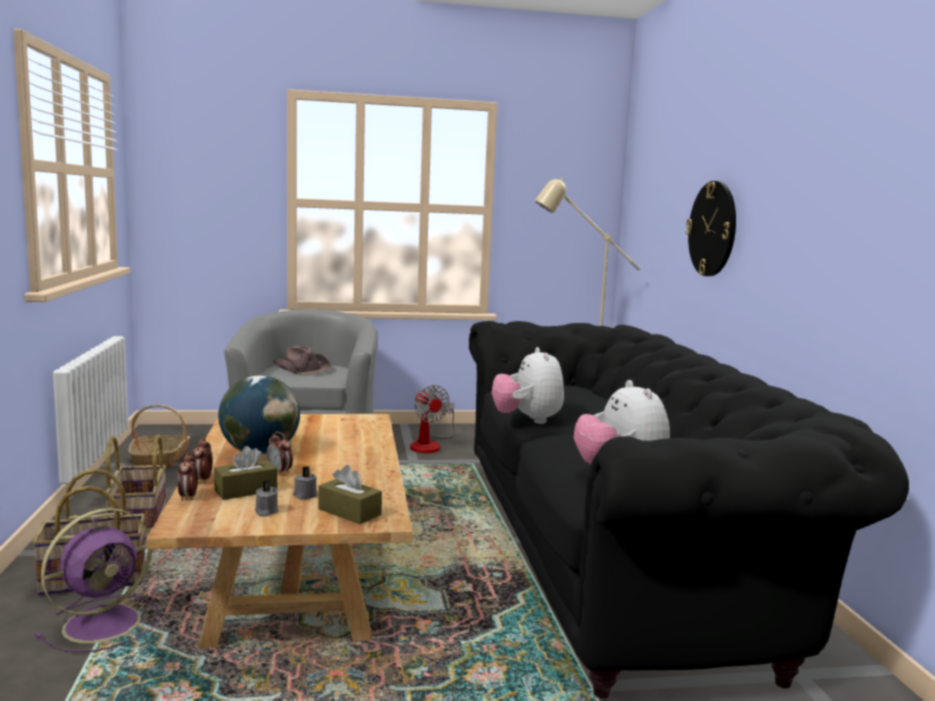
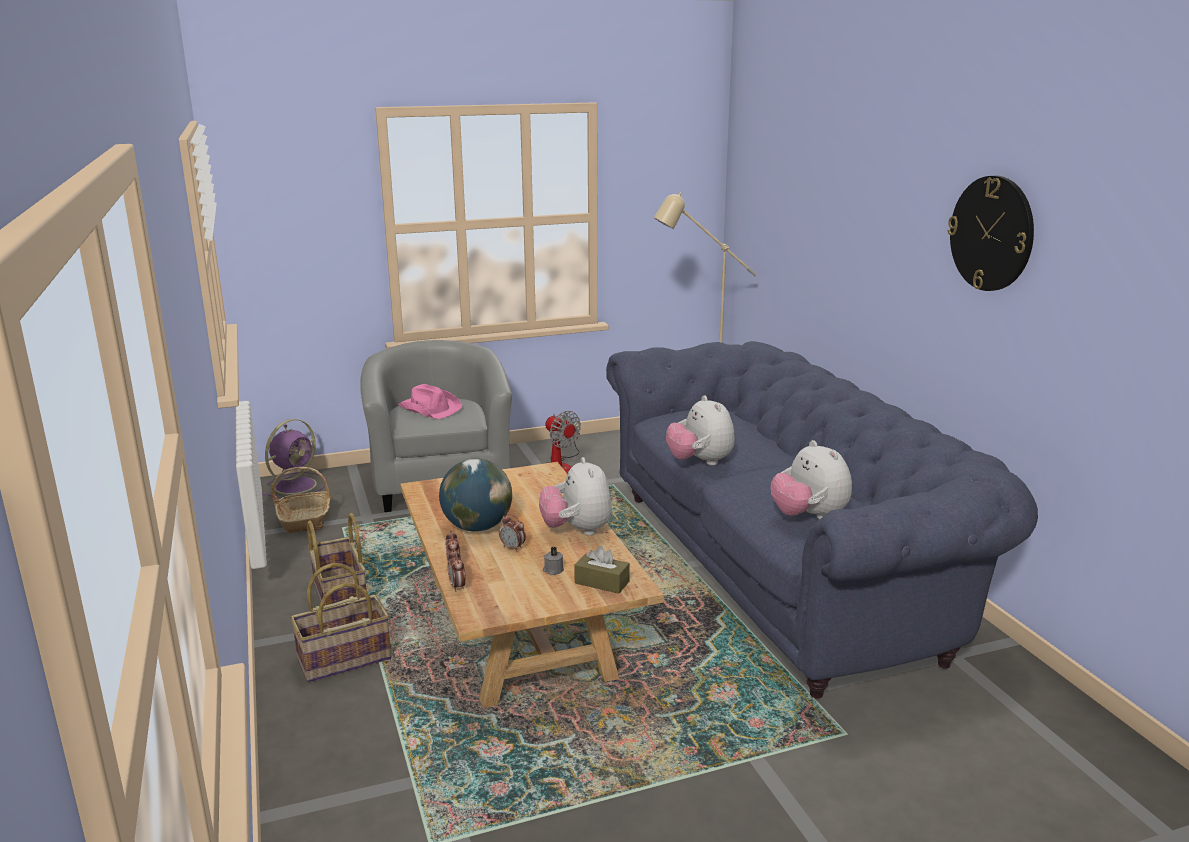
camera: 10 degrees left, 10 degrees up
purple fan [35,508,160,652] -> purple fan moved to [262,419,328,498]
brown tissue box [214,446,277,500] -> none
grey candle [255,480,279,516] -> none
brown hat [273,345,332,376] -> pink hat [398,384,462,419]
black sofa [469,321,909,699] -> blue sofa [606,341,1038,699]
wall clock [686,181,736,276] -> wall clock moved to [948,176,1034,291]
none -> plush toy [539,457,612,535]

